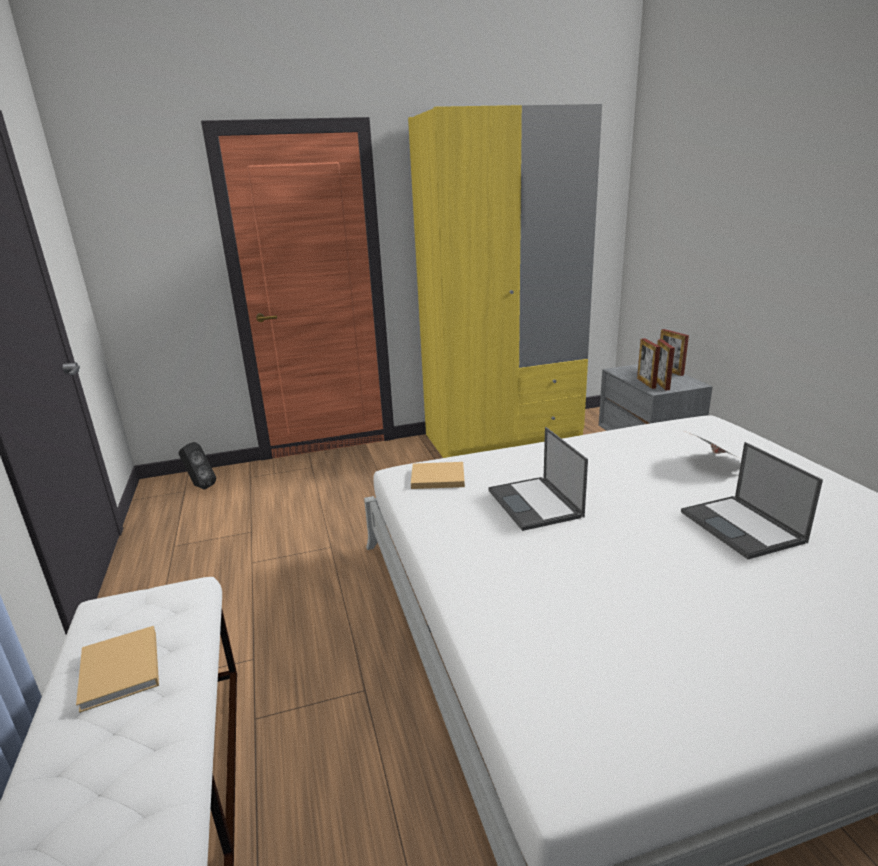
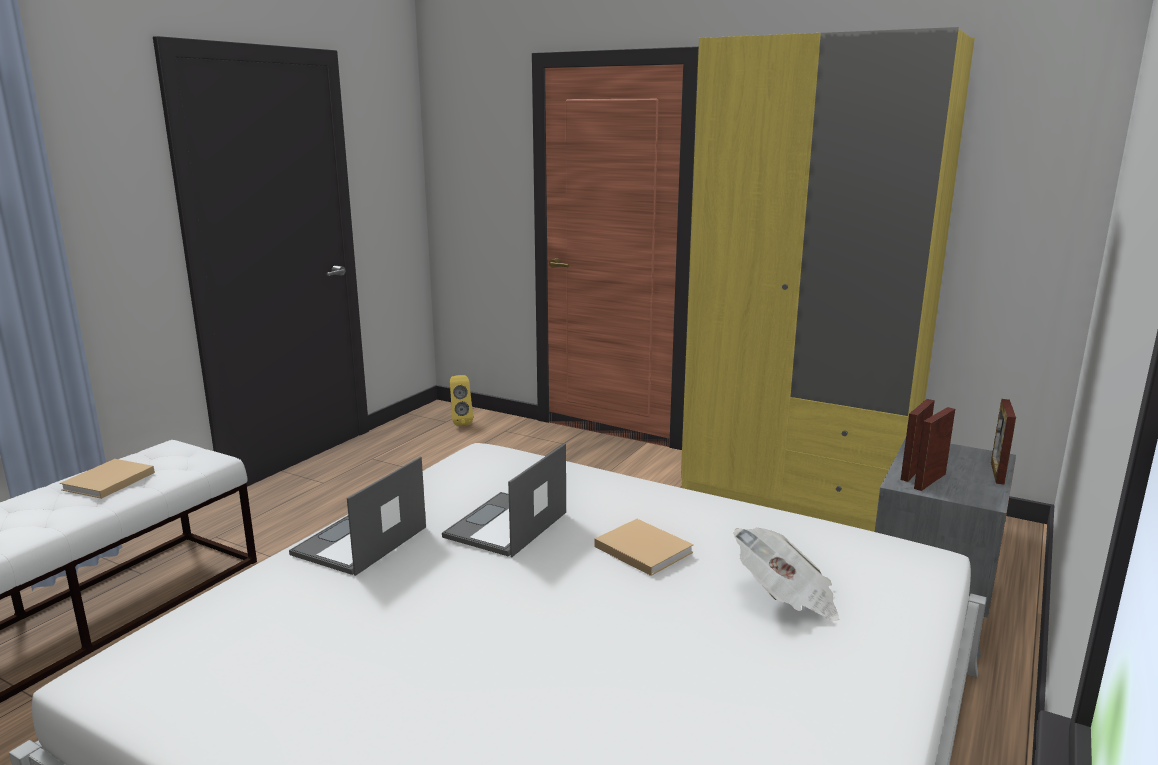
camera: 45 degrees right, 5 degrees down
black speaker [179,442,216,490] -> yellow speaker [450,375,473,426]
beige book [411,462,465,489] -> beige book moved to [594,519,694,576]
laptop [681,442,823,559] -> laptop moved to [289,457,426,576]

